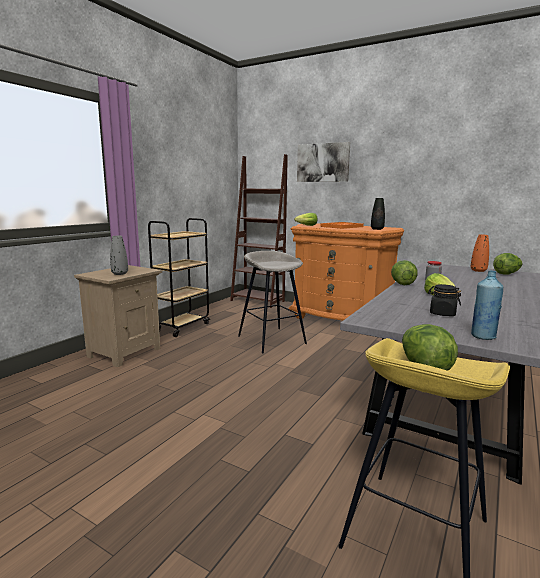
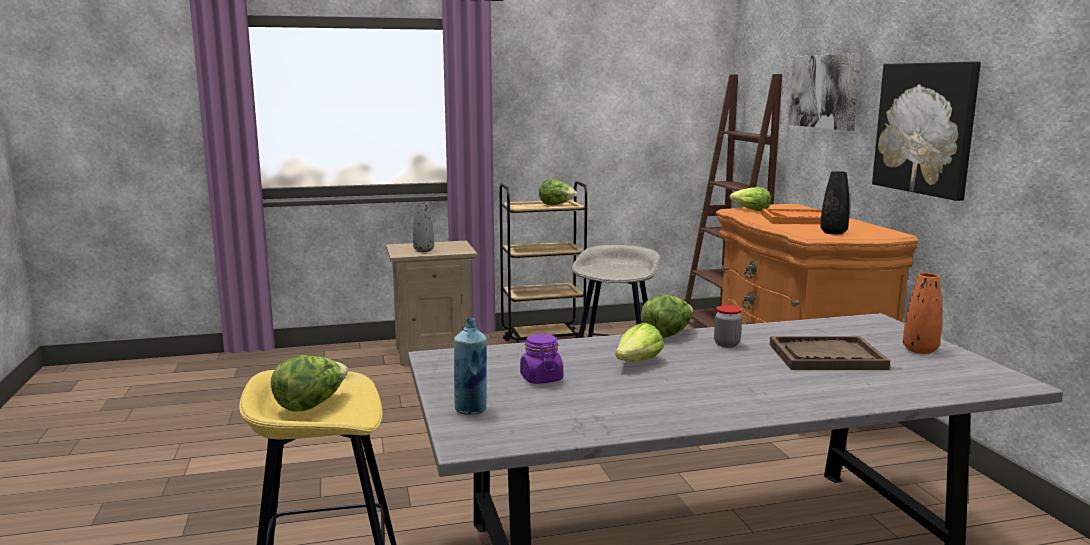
camera: 45 degrees right, 0 degrees up
black jar [428,284,461,316] -> purple jar [520,334,563,384]
lettuce [493,253,523,275] -> lettuce moved to [539,179,577,205]
none -> brown tray [770,336,890,370]
none -> picture [872,62,981,201]

